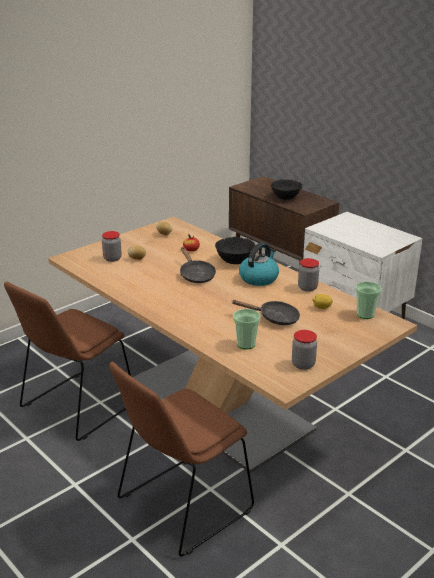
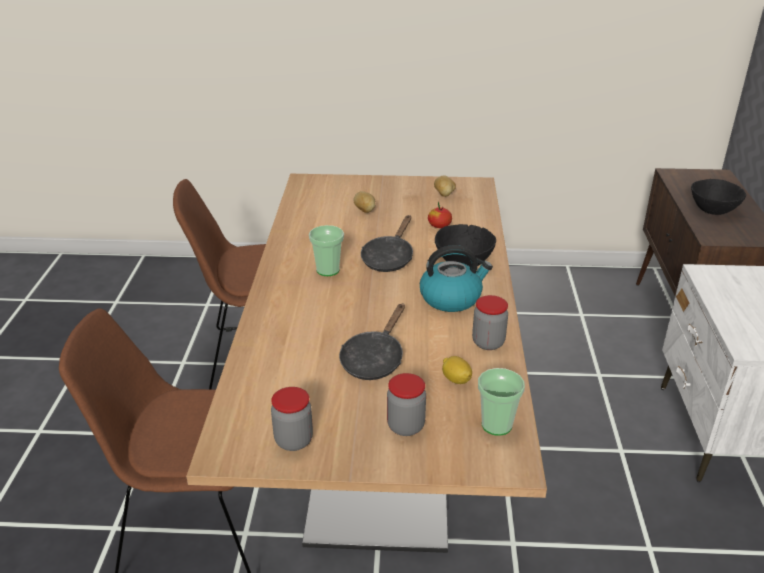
camera: 45 degrees right, 5 degrees up
jar [102,231,122,262] -> jar moved to [387,373,426,436]
black frying pan [232,300,300,325] -> black frying pan turned 60 degrees clockwise [339,303,405,380]
cup [233,309,261,349] -> cup moved to [309,225,344,276]

